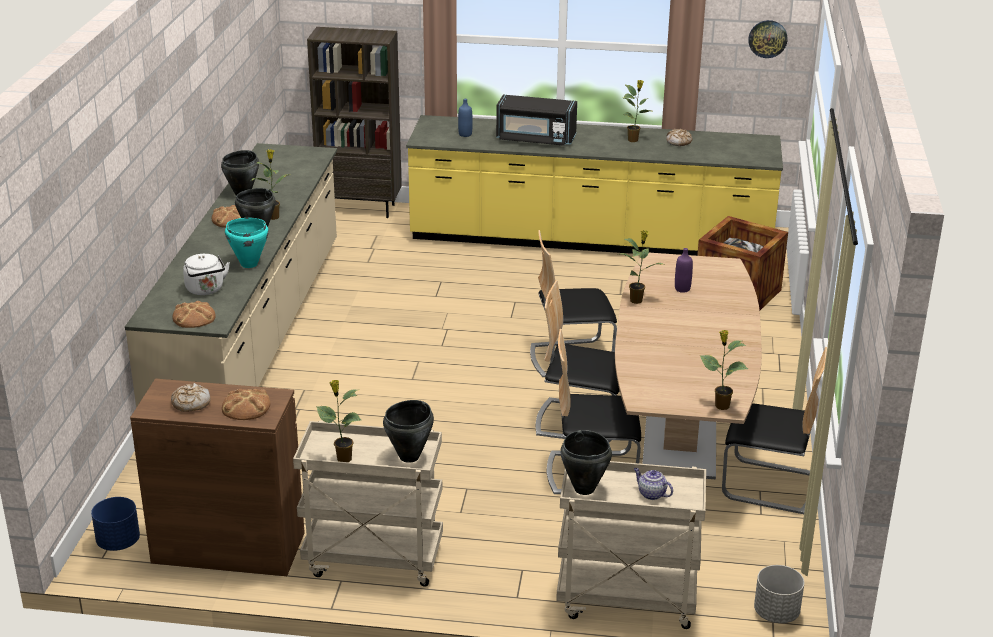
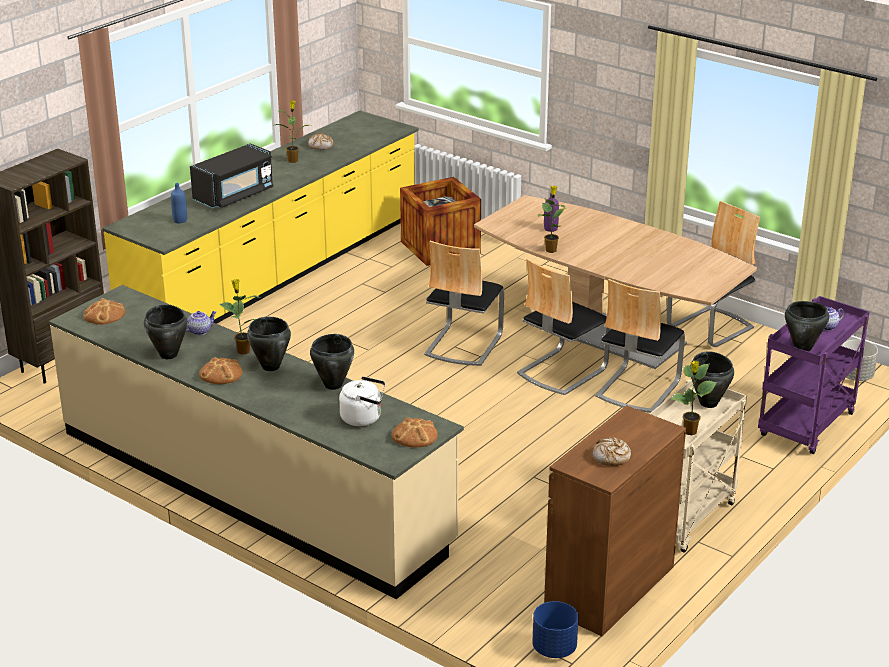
camera: 60 degrees left, 0 degrees up
bread [222,389,270,420] -> bread moved to [84,298,125,325]
turquoise cooking pot [225,218,269,268] -> black cooking pot [310,334,354,390]
beige cart [556,461,706,629] -> purple cart [758,296,870,454]
potted plant [700,330,748,410] -> none
wall clock [748,20,787,58] -> none
none -> teapot [186,311,216,335]

